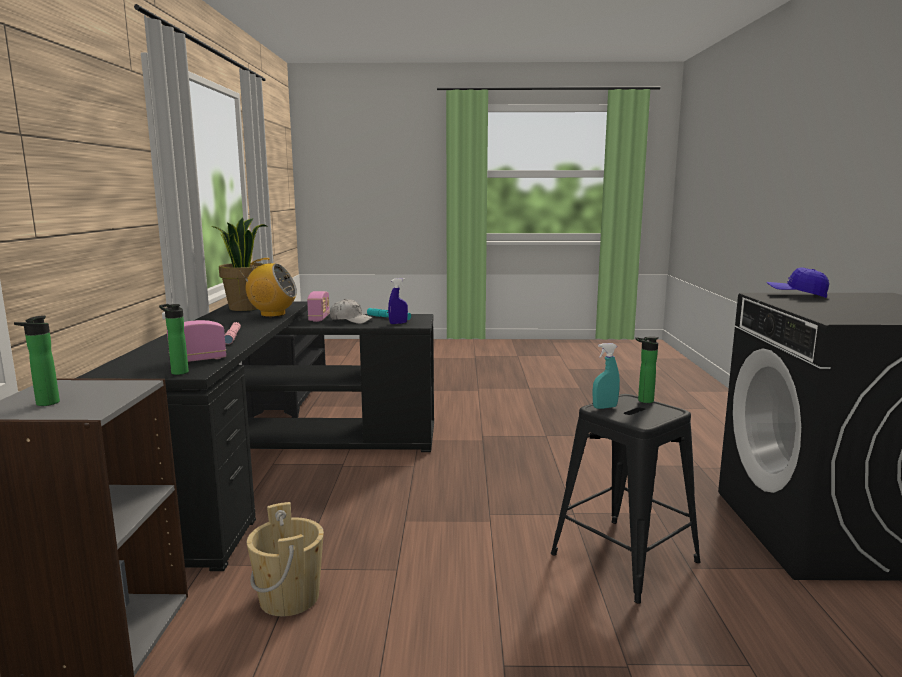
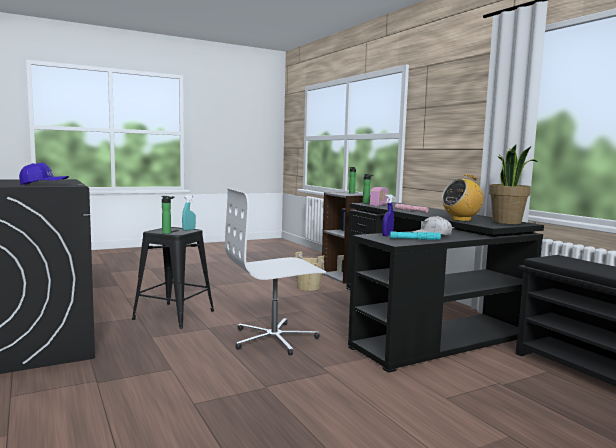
camera: 150 degrees right, 5 degrees down
radio [307,291,330,322] -> none
none -> white office chair [225,188,326,355]

